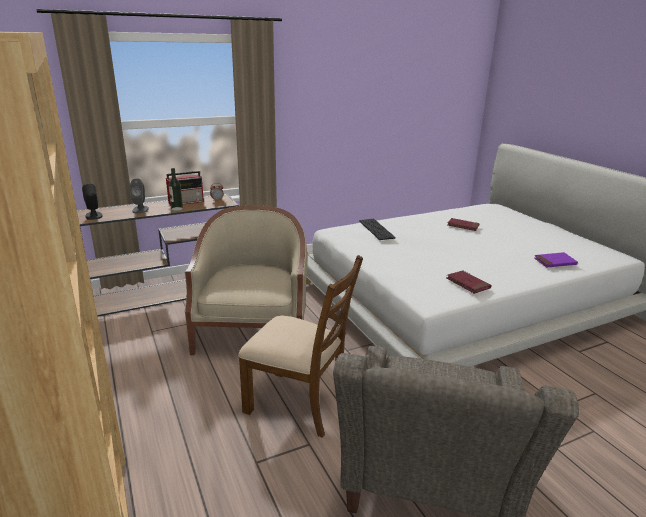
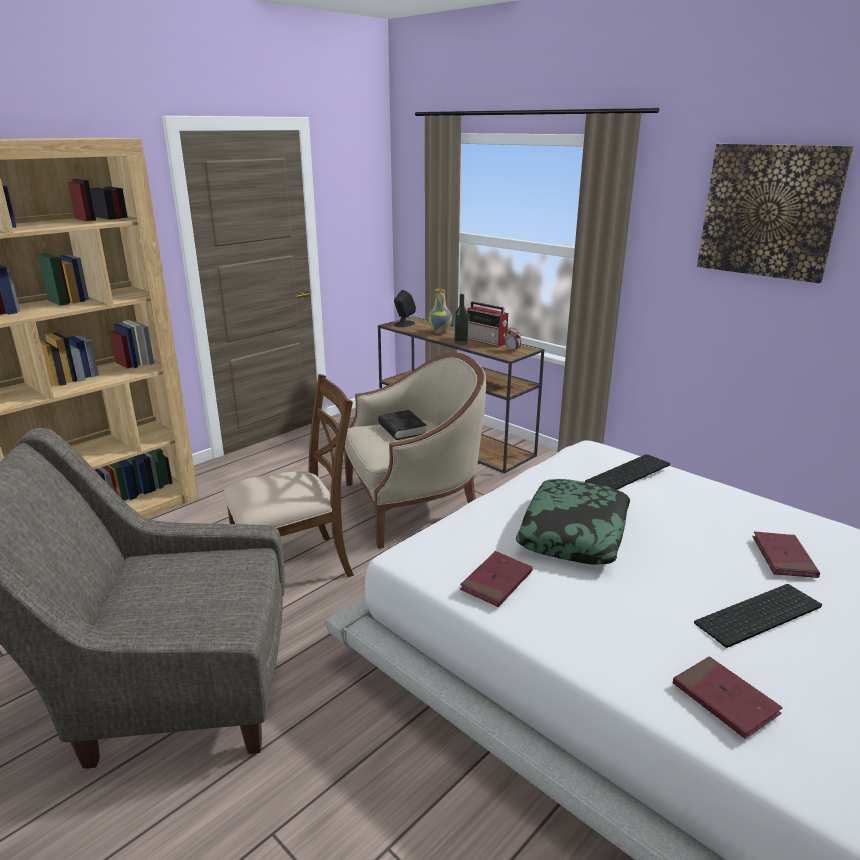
camera: 70 degrees right, 0 degrees up
grey speaker [130,178,149,213] -> vase [428,289,452,334]
brown chair [238,255,363,438] -> brown chair turned 120 degrees counterclockwise [223,374,354,577]
purple book [534,252,578,268] -> red book [673,656,783,739]
none -> black book [378,410,426,440]
none -> pillow [516,479,630,565]
none -> keyboard [694,584,822,648]
none -> picture [697,144,854,283]

